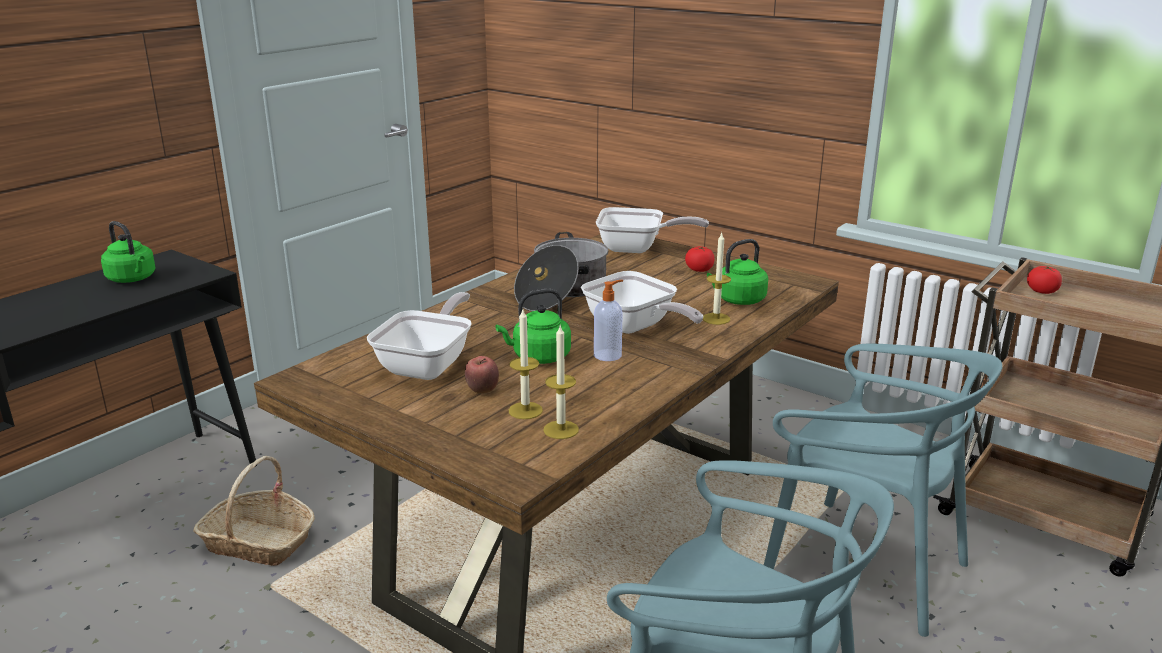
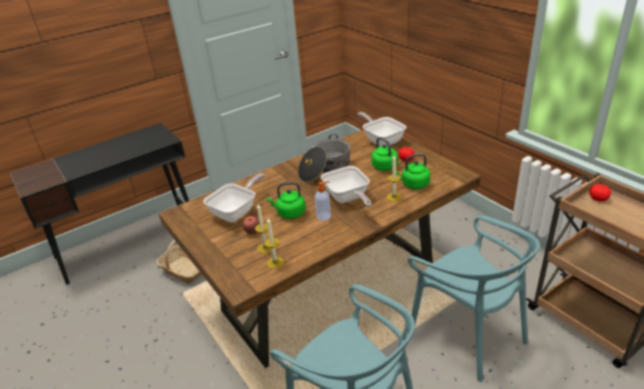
camera: 20 degrees right, 10 degrees up
green kettle [101,221,156,283] -> green kettle moved to [371,137,398,171]
frying pan [596,207,709,253] -> frying pan turned 150 degrees counterclockwise [357,112,406,147]

